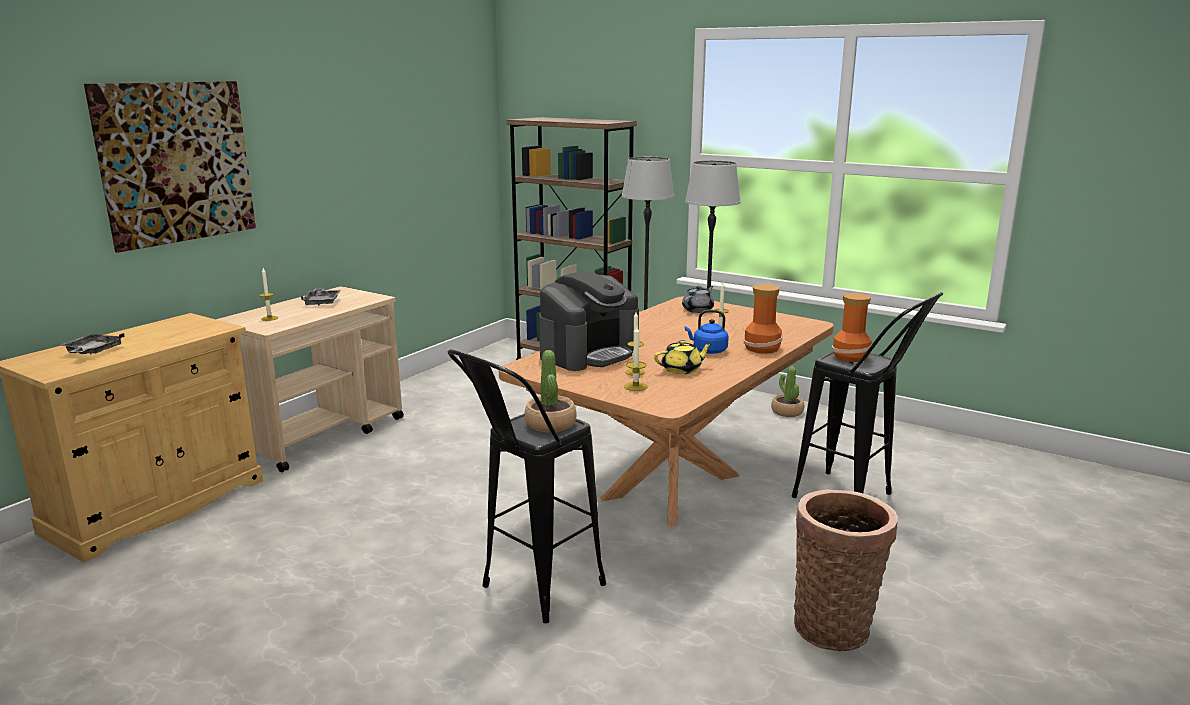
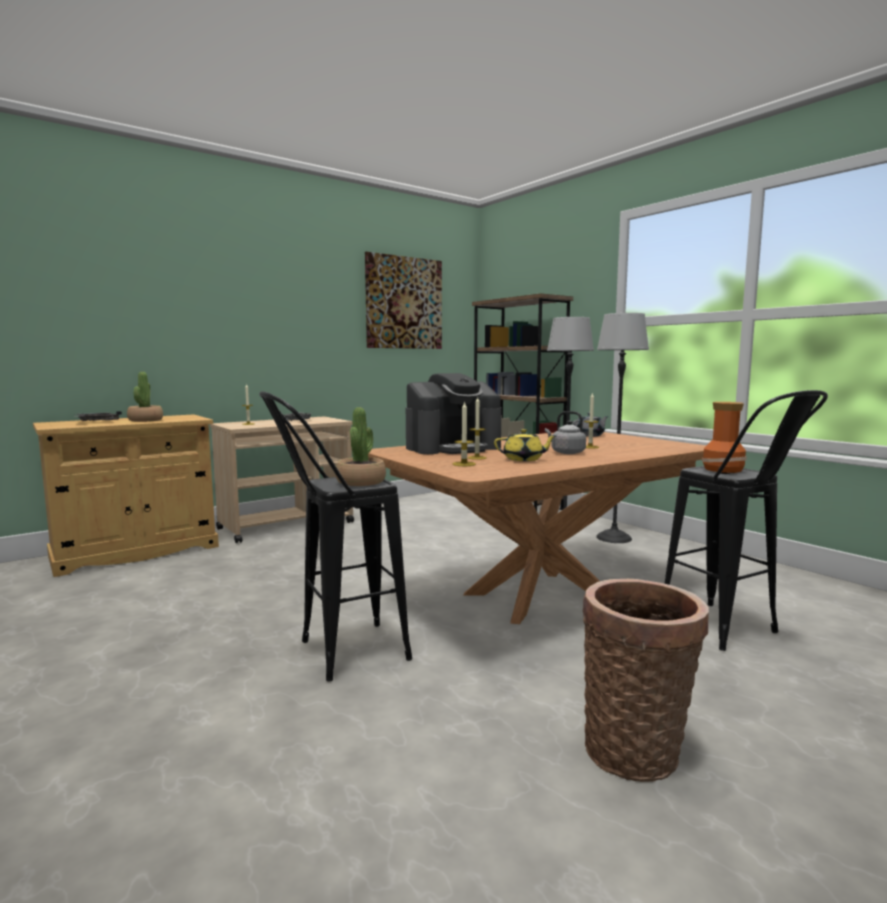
camera: 20 degrees right, 10 degrees down
picture [84,81,256,253] -> picture moved to [365,252,442,349]
blue kettle [685,310,728,354] -> grey kettle [545,411,586,454]
vase [744,284,782,354] -> none
potted plant [771,367,804,417] -> potted plant moved to [127,372,163,422]

